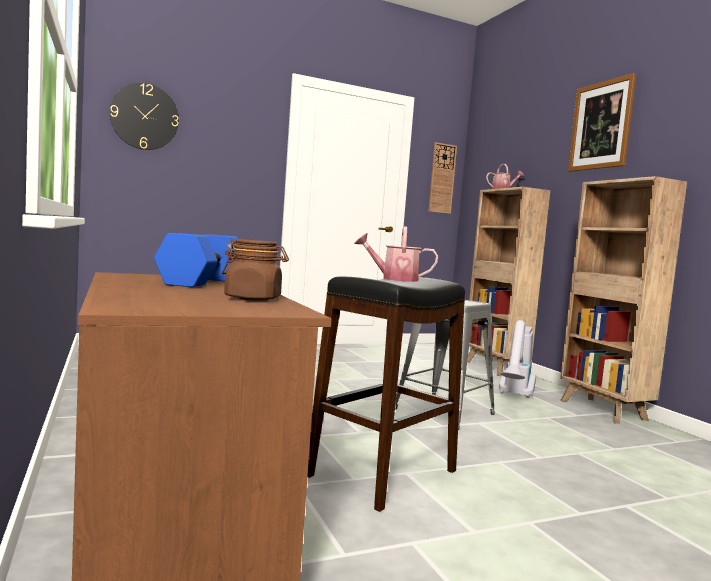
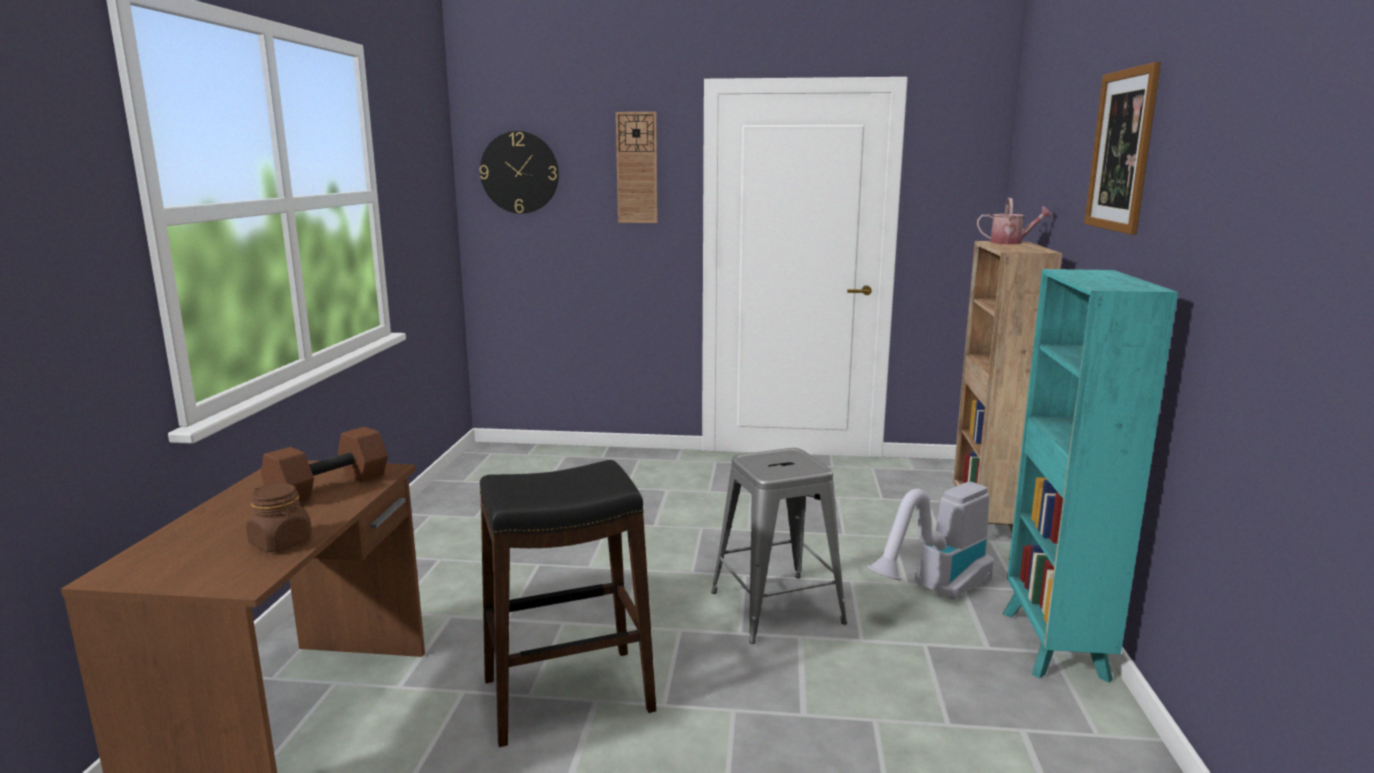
camera: 30 degrees right, 10 degrees up
blue dumbbell [154,233,238,287] -> brown dumbbell [261,427,388,502]
watering can [354,226,438,282] -> none
wall clock [428,142,457,214] -> wall clock moved to [616,112,658,223]
brown bookcase [560,176,687,424] -> turquoise bookcase [1002,269,1178,683]

